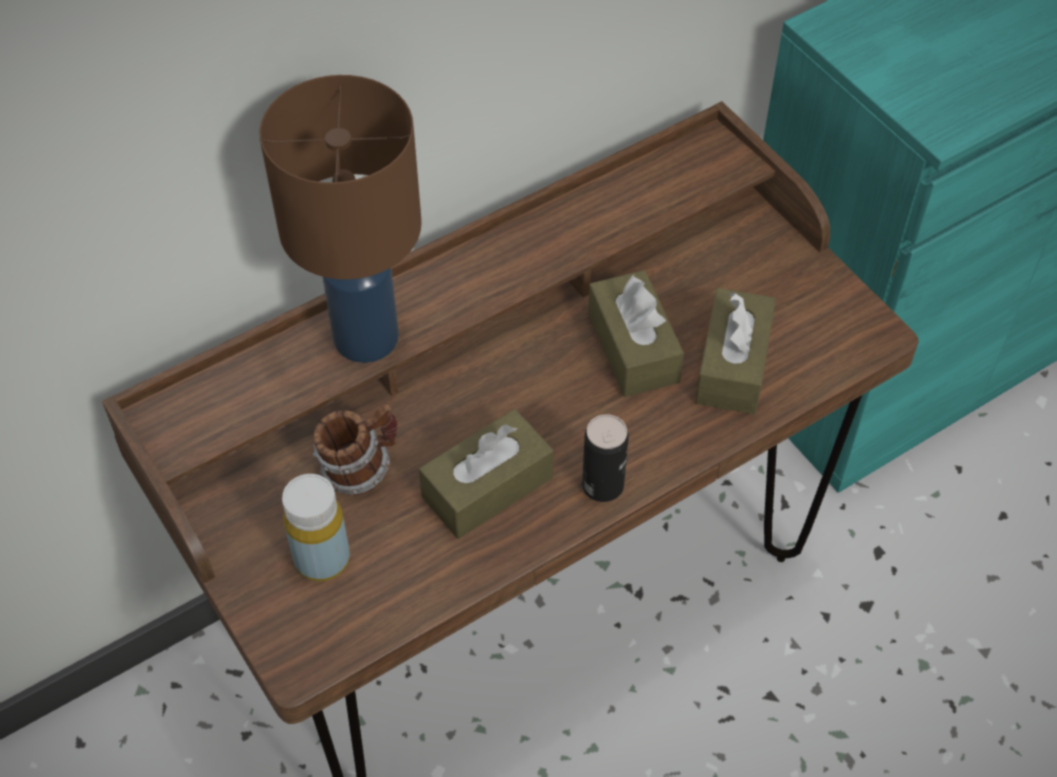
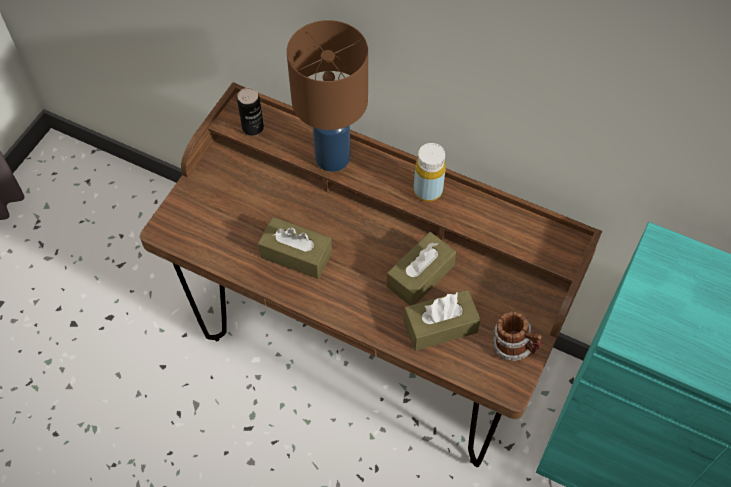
camera: 60 degrees right, 5 degrees up
yellow bottle [282,474,350,581] -> yellow bottle moved to [414,143,446,201]
mug [313,404,398,496] -> mug moved to [492,312,542,361]
can [582,414,629,502] -> can moved to [237,88,264,136]

